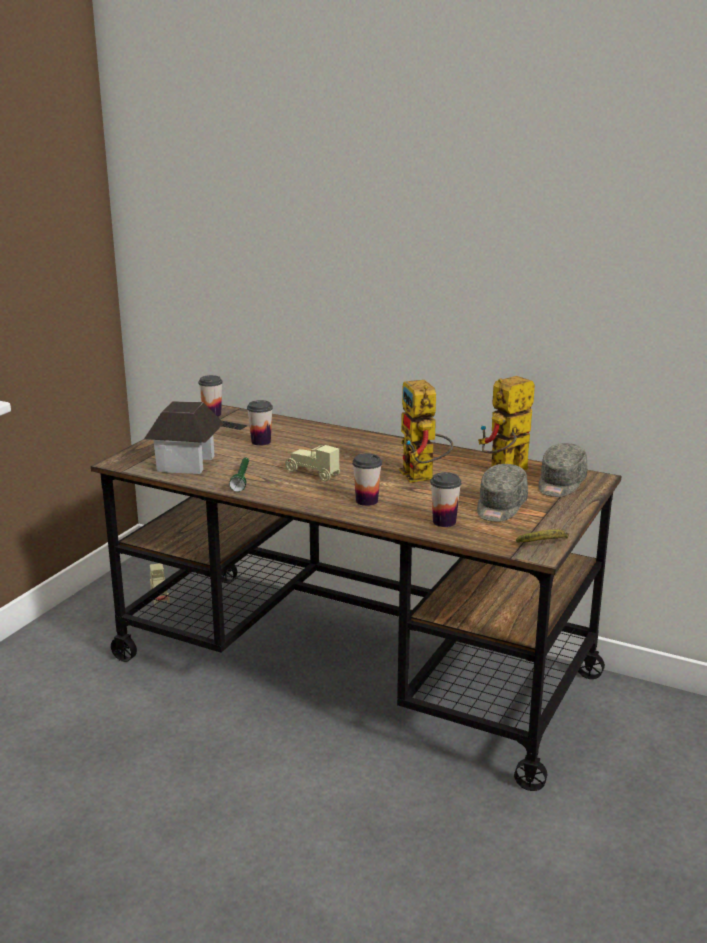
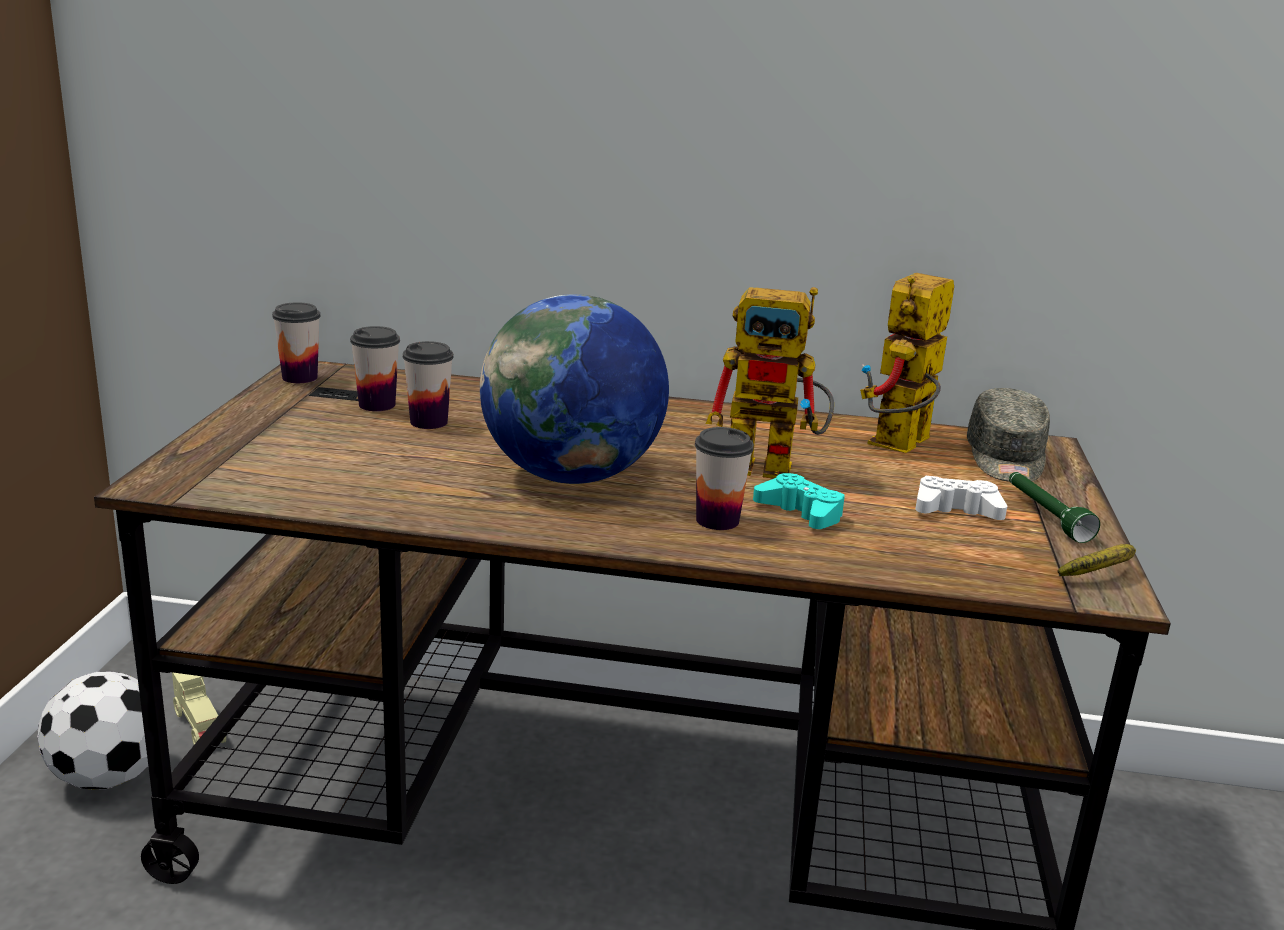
camera: 20 degrees left, 0 degrees up
toy house [144,401,224,474] -> none
green flashlight [229,457,249,492] -> green flashlight moved to [1009,472,1100,543]
beige toy car [285,445,340,482] -> globe [480,294,669,484]
toy robot [399,380,453,483] -> toy robot turned 45 degrees counterclockwise [706,287,834,479]
cup [430,472,462,527] -> cup moved to [350,326,400,411]
grey cap [477,464,528,522] -> white game controller [915,476,1007,520]
none -> football [37,671,148,790]
none -> turquoise game controller [753,473,845,529]

